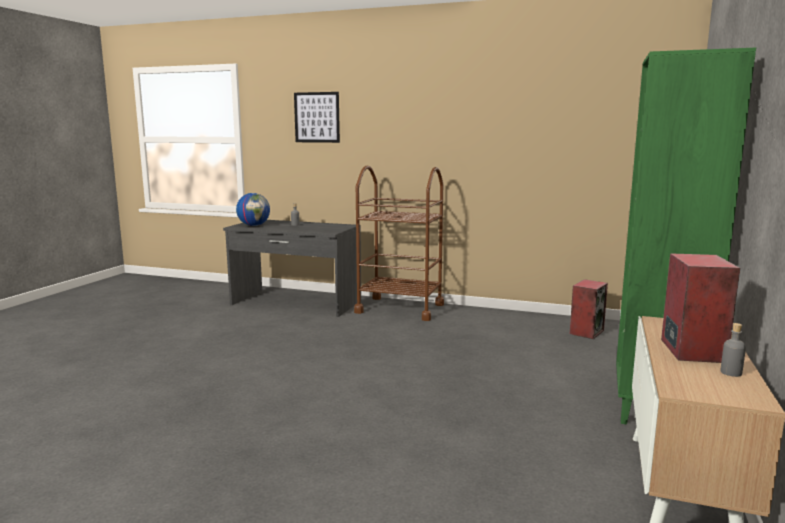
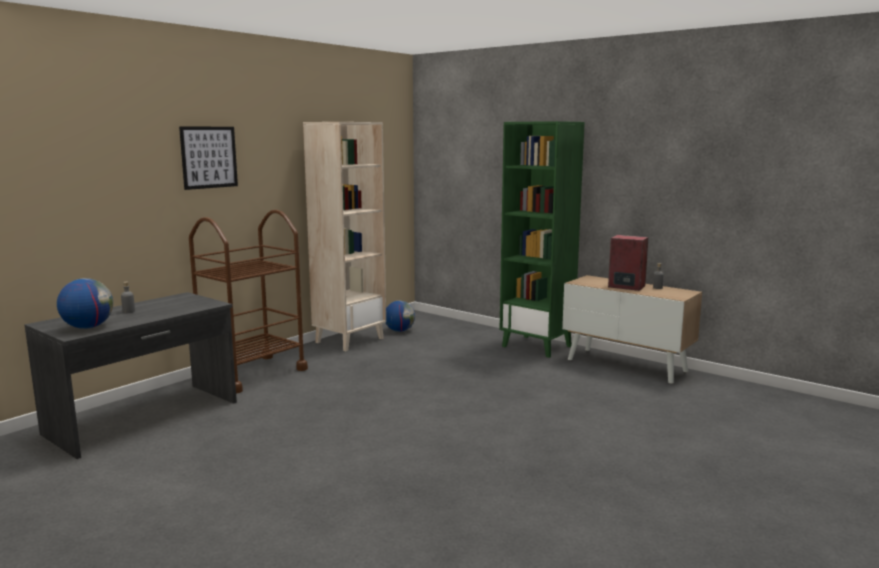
camera: 70 degrees left, 0 degrees up
picture [294,92,340,143] -> picture moved to [179,126,238,190]
speaker [570,279,608,339] -> globe [386,301,415,332]
none -> beige bookcase [303,122,386,351]

